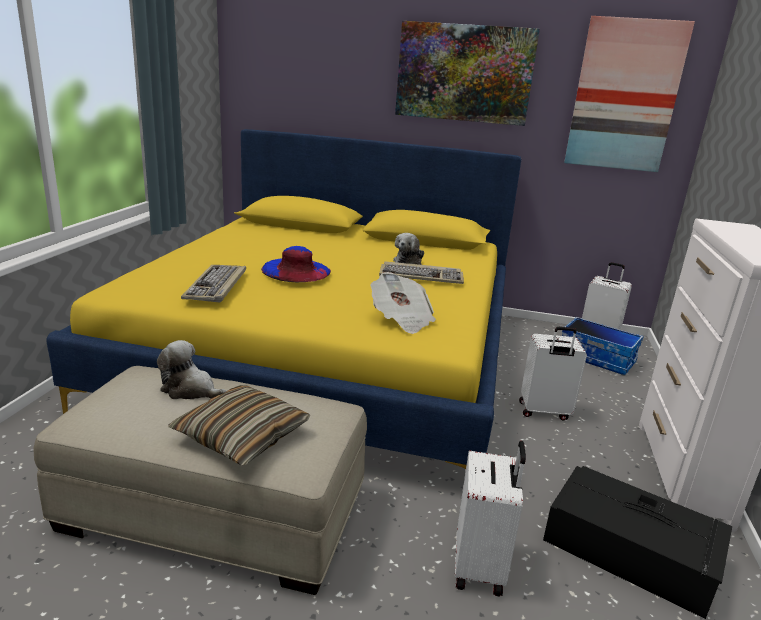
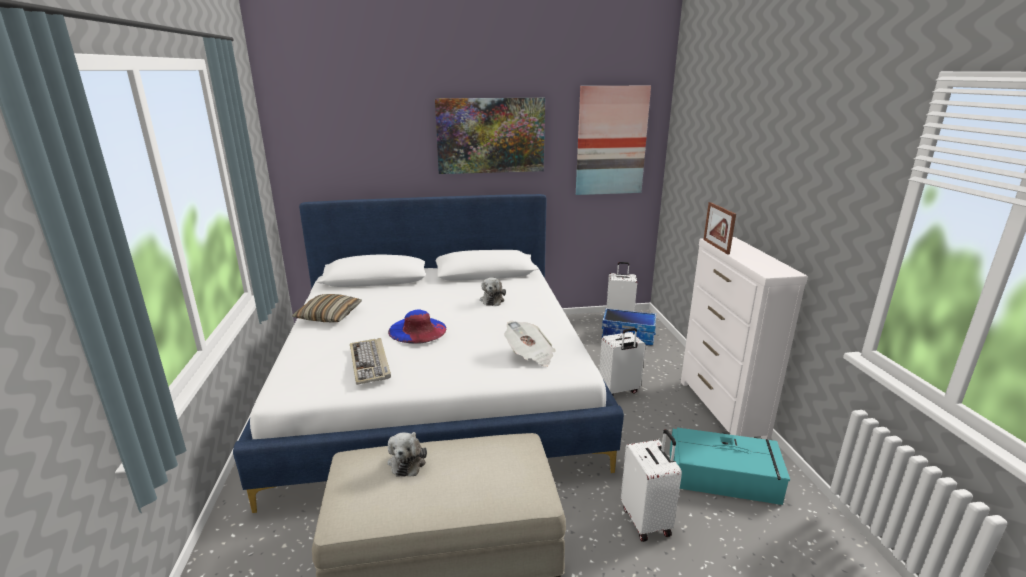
camera: 20 degrees left, 0 degrees up
yellow bed [46,129,521,469] -> white bed [233,194,624,513]
plush toy [157,340,226,399] -> plush toy turned 90 degrees counterclockwise [387,432,427,477]
pillow [168,385,310,465] -> pillow moved to [292,294,362,322]
keyboard [379,261,464,284] -> none
black storage box [543,466,732,619] -> turquoise storage box [670,428,790,505]
none -> picture frame [703,202,736,255]

